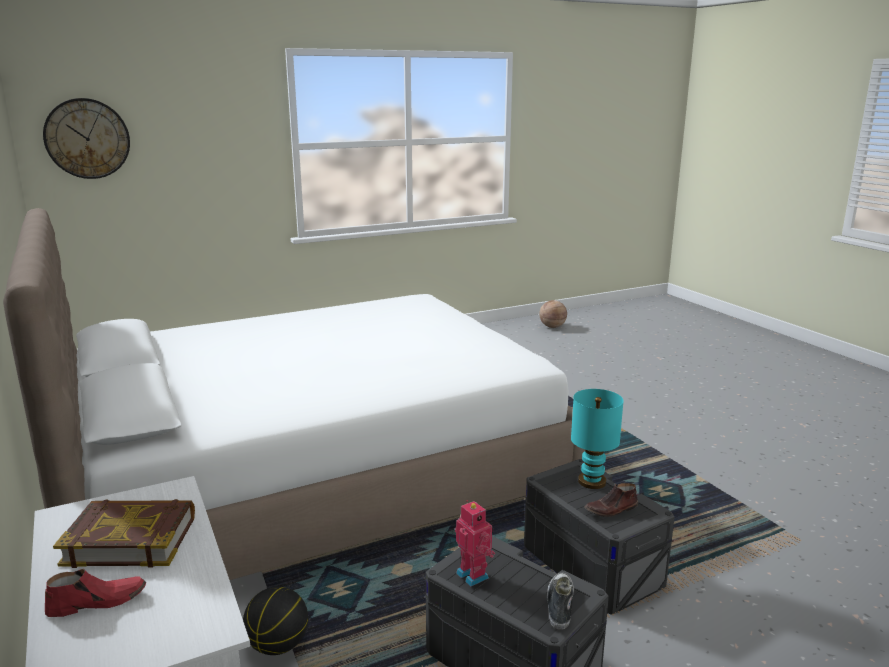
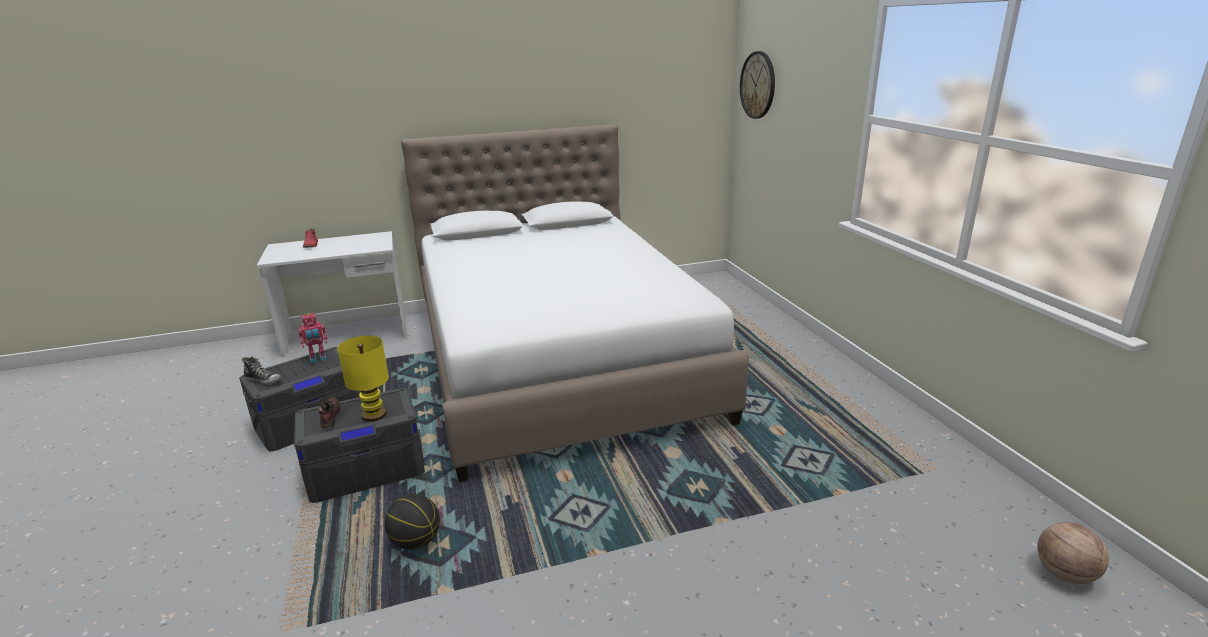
camera: 100 degrees right, 5 degrees up
book [53,499,195,568] -> none
basketball [243,587,308,655] -> basketball moved to [385,494,440,550]
turquoise table lamp [571,389,624,489] -> yellow table lamp [337,336,389,422]

